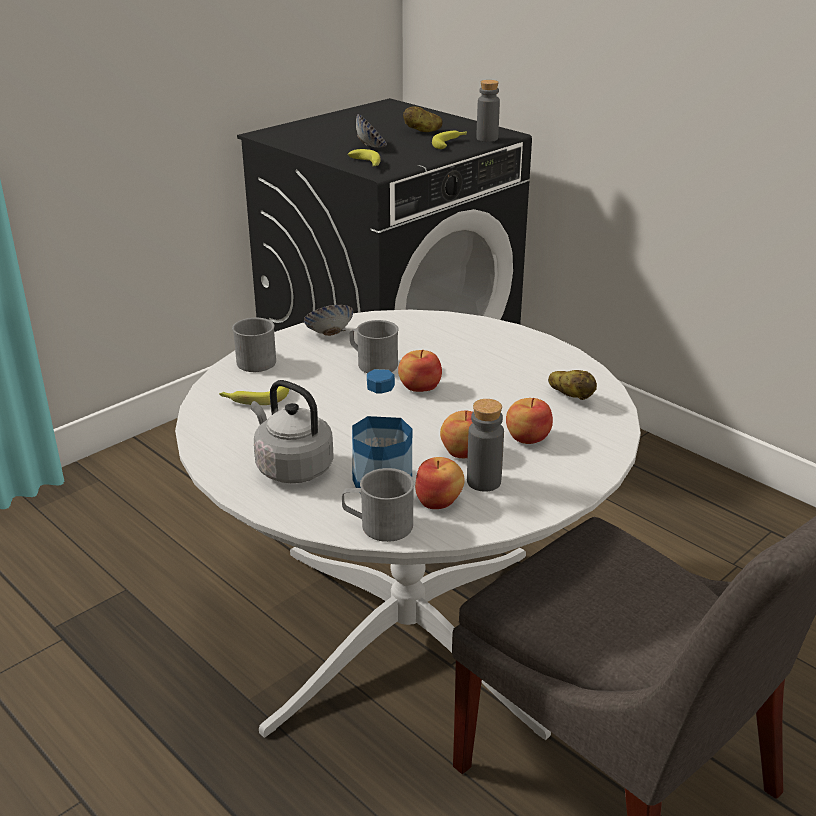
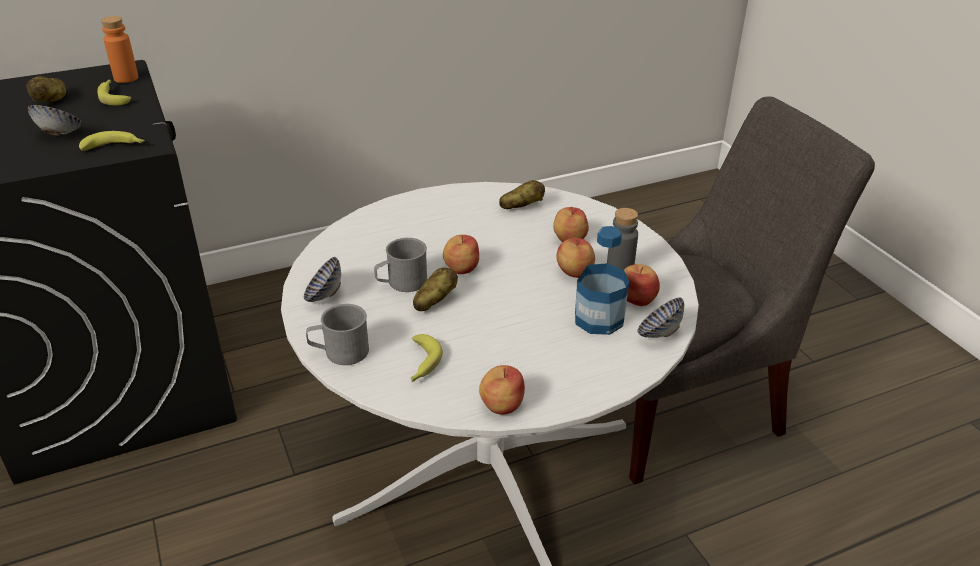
camera: 70 degrees left, 5 degrees up
grey kettle [251,380,334,483] -> none
grey mug [342,468,414,542] -> bowl [637,298,684,338]
grey bottle [476,80,500,142] -> orange bottle [101,16,138,83]
none -> potato [413,267,458,311]
none -> apple [479,365,525,415]

